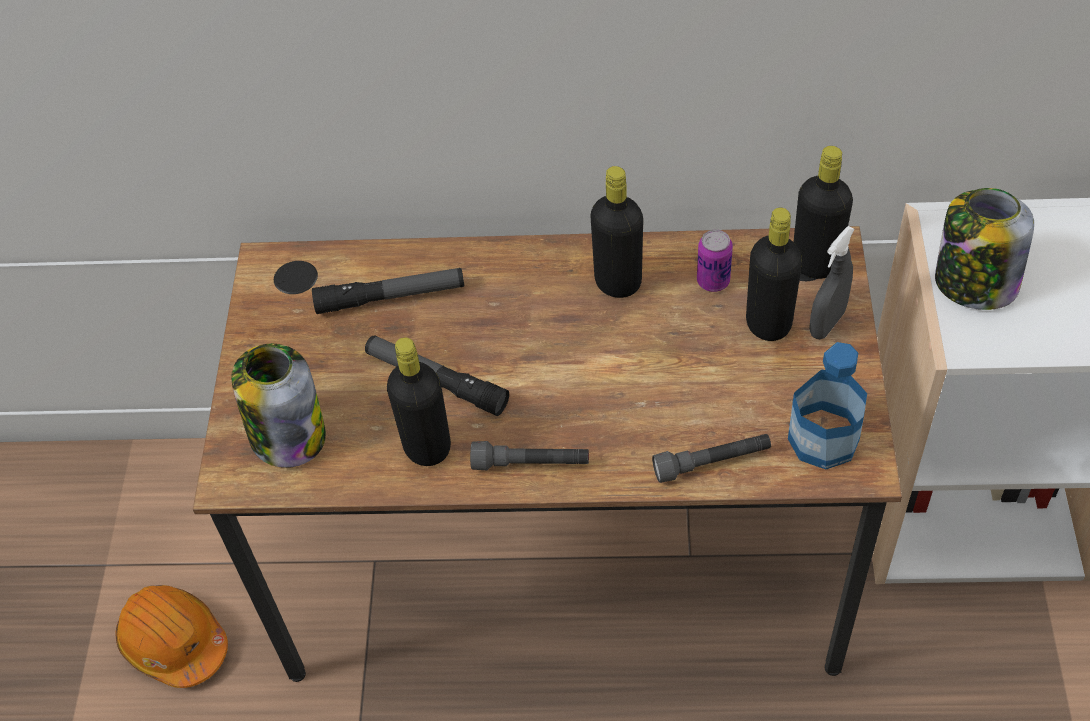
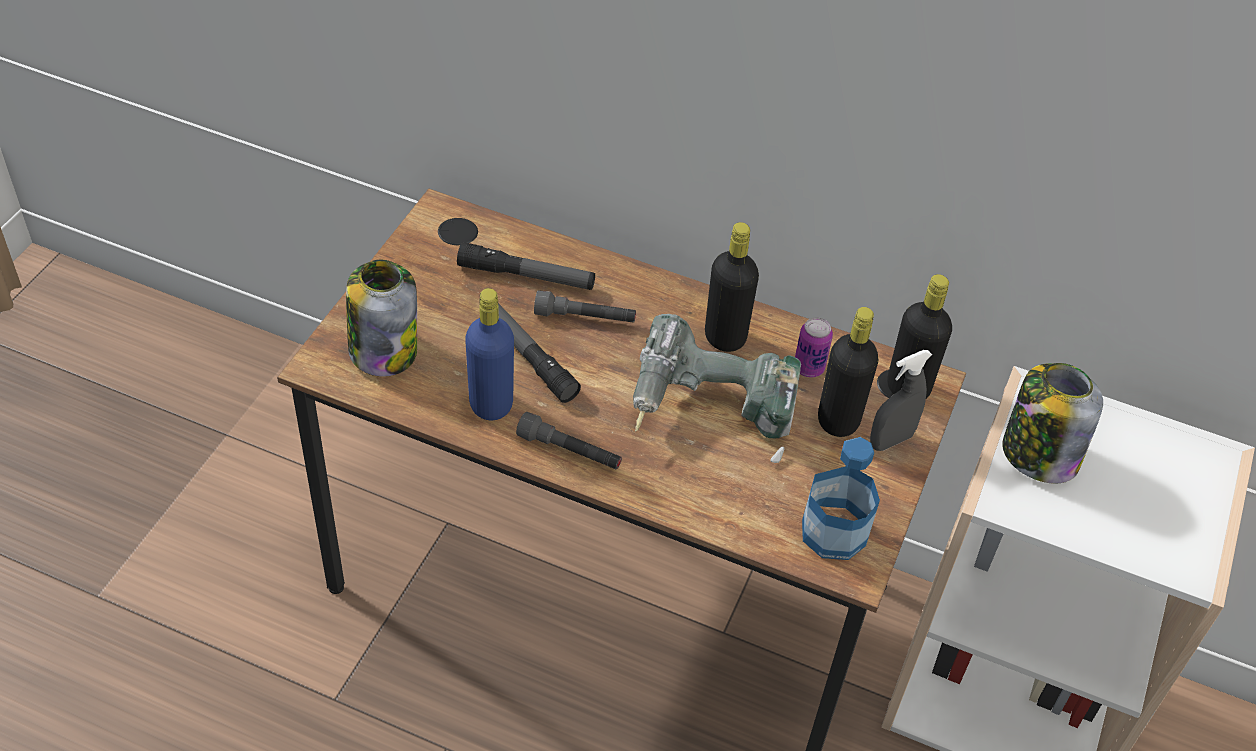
camera: 15 degrees right, 5 degrees down
orange hard hat [116,585,228,688] -> none
black bottle [387,338,451,466] -> blue bottle [465,288,514,420]
grey flashlight [652,434,771,483] -> grey flashlight moved to [534,290,636,323]
none -> power drill [633,314,801,463]

